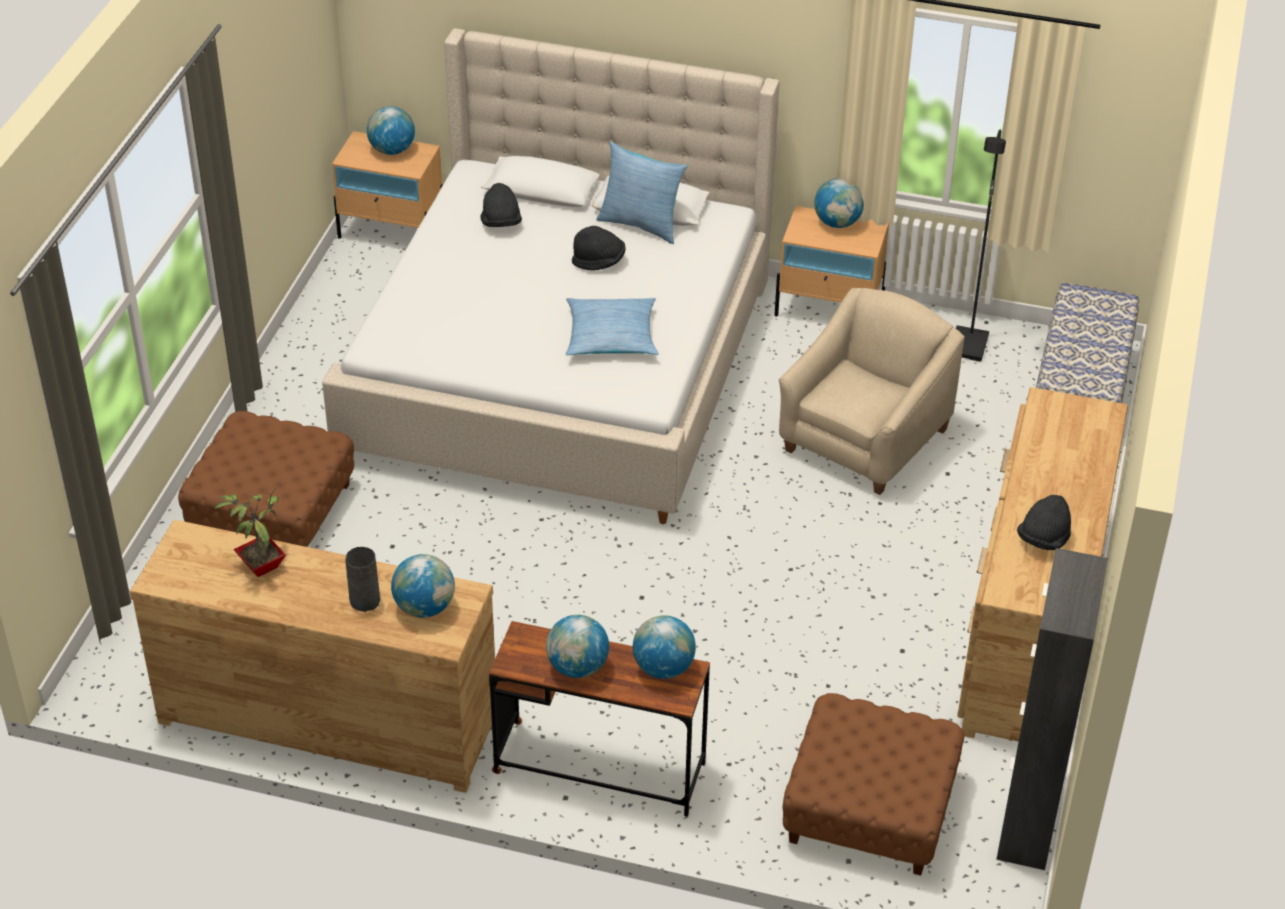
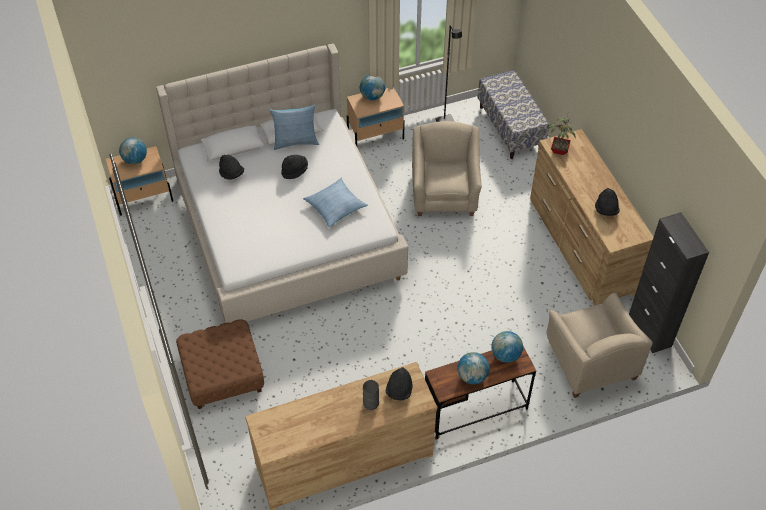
camera: 35 degrees left, 10 degrees up
potted plant [215,487,286,577] -> potted plant moved to [548,118,576,155]
globe [391,554,455,618] -> black hat [386,367,412,400]
brown ottoman [782,693,965,876] -> beige armchair [547,293,653,398]

